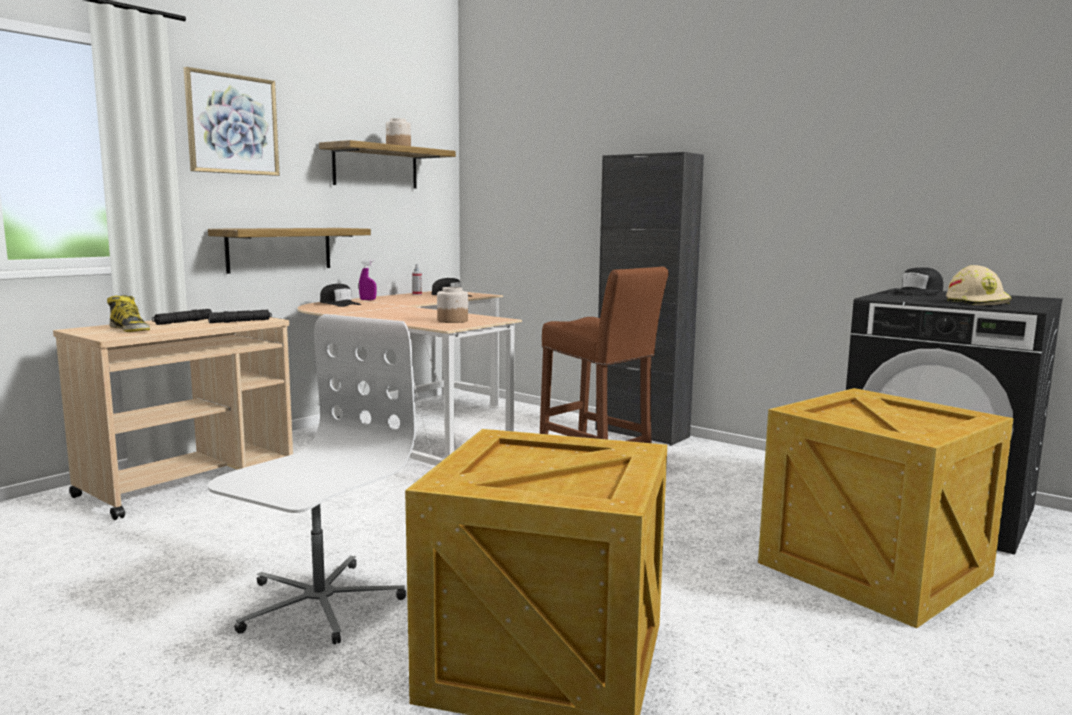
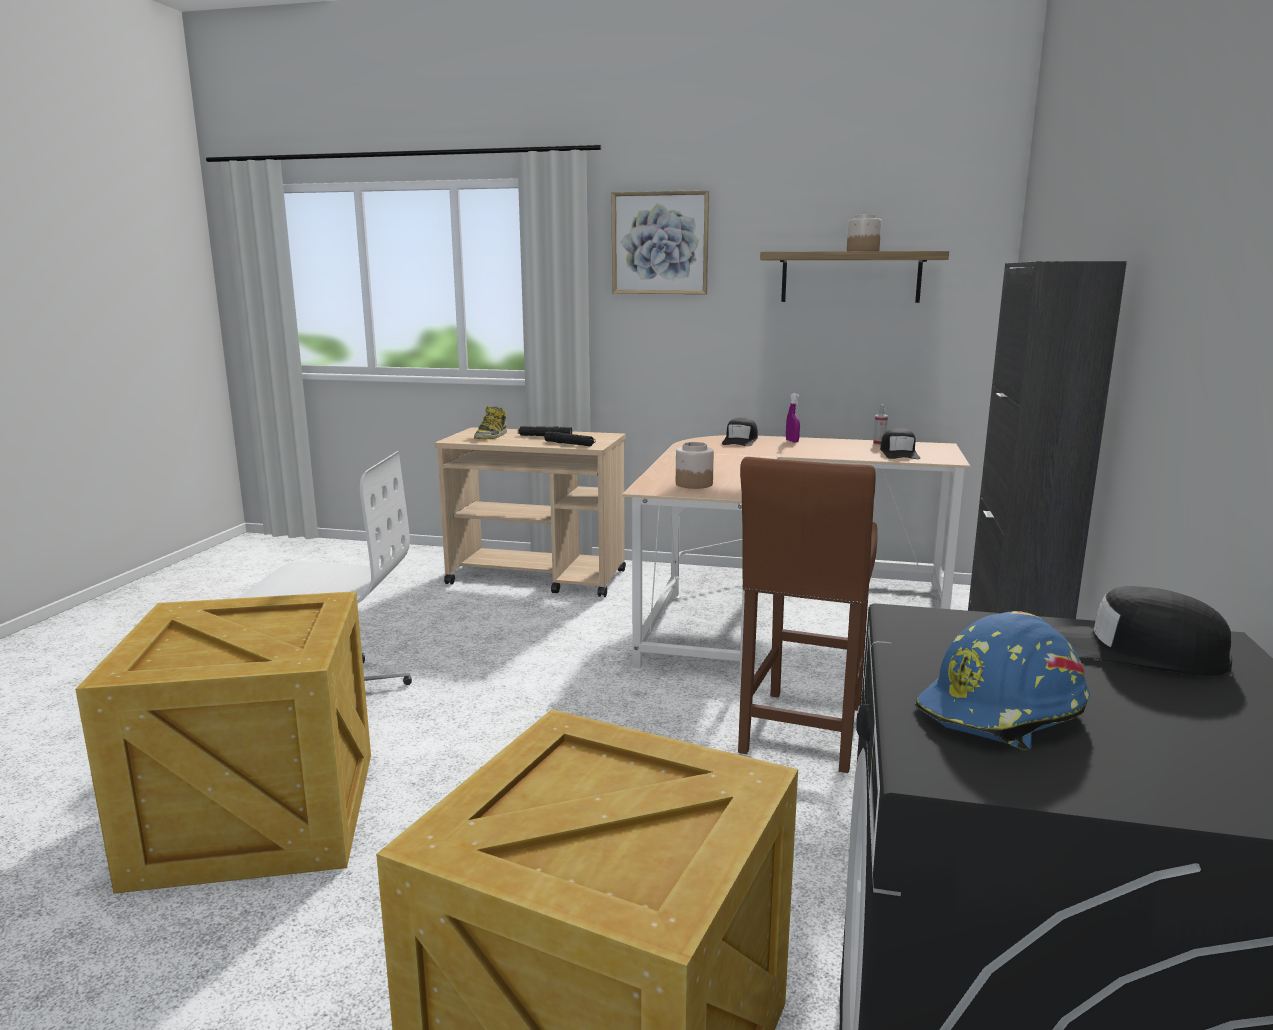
camera: 65 degrees right, 5 degrees up
shelf [208,228,371,274] -> none
beige hard hat [946,265,1012,306] -> blue hard hat [915,611,1090,750]

